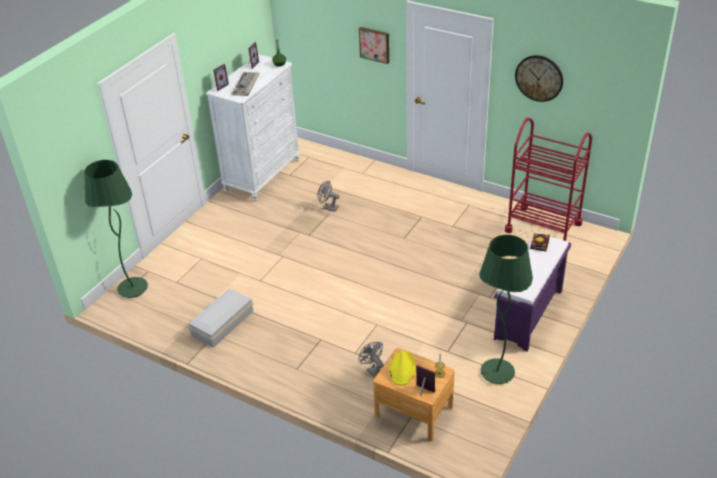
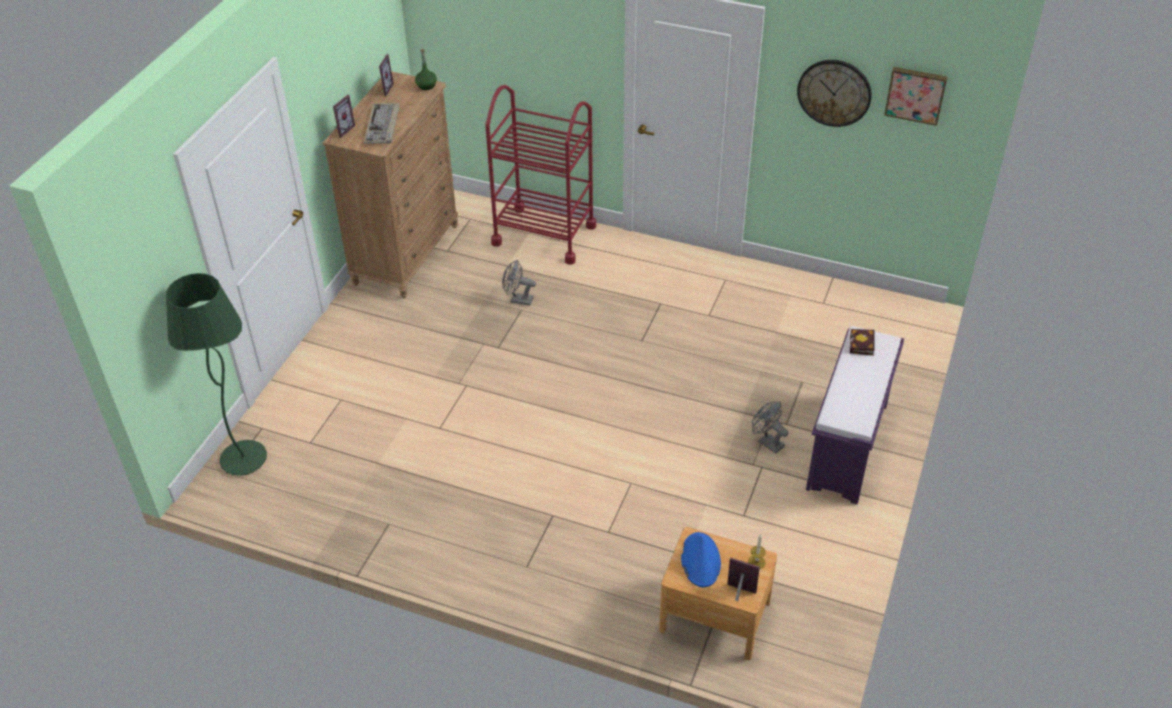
camera: 10 degrees left, 5 degrees up
white storage box [189,288,253,348] -> none
white dresser [206,54,300,202] -> brown dresser [322,72,458,298]
grey fan [358,342,384,378] -> grey fan moved to [752,401,788,454]
picture [359,27,389,64] -> picture moved to [884,67,947,126]
yellow hat [389,351,416,385] -> blue hat [681,532,721,587]
green floor lamp [479,235,533,384] -> none
red cart [505,117,593,241] -> red cart moved to [485,85,596,265]

